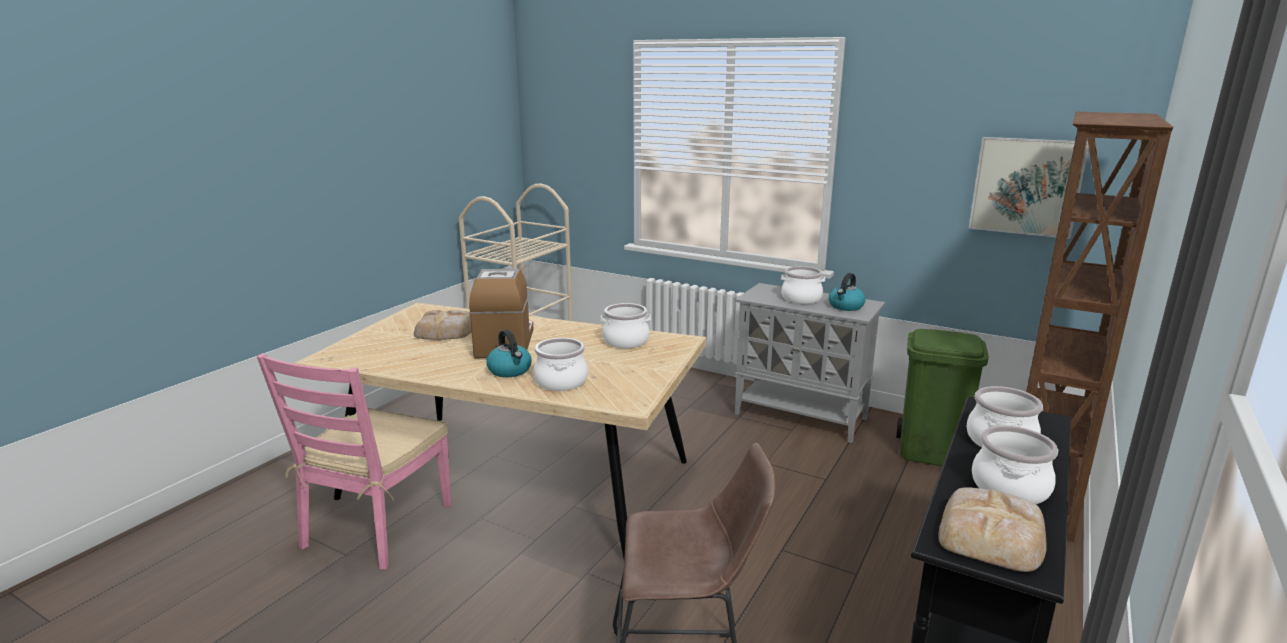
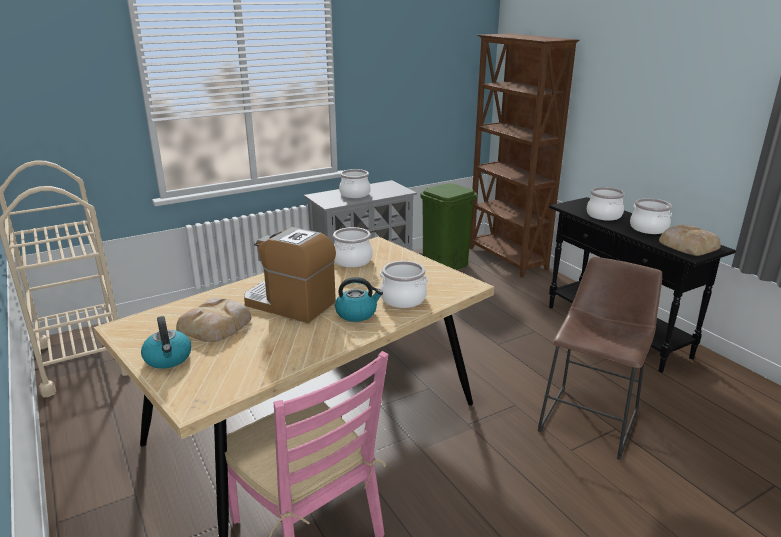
camera: 60 degrees left, 5 degrees up
kettle [829,273,866,311] -> kettle moved to [141,316,191,369]
picture [968,137,1089,239] -> none

